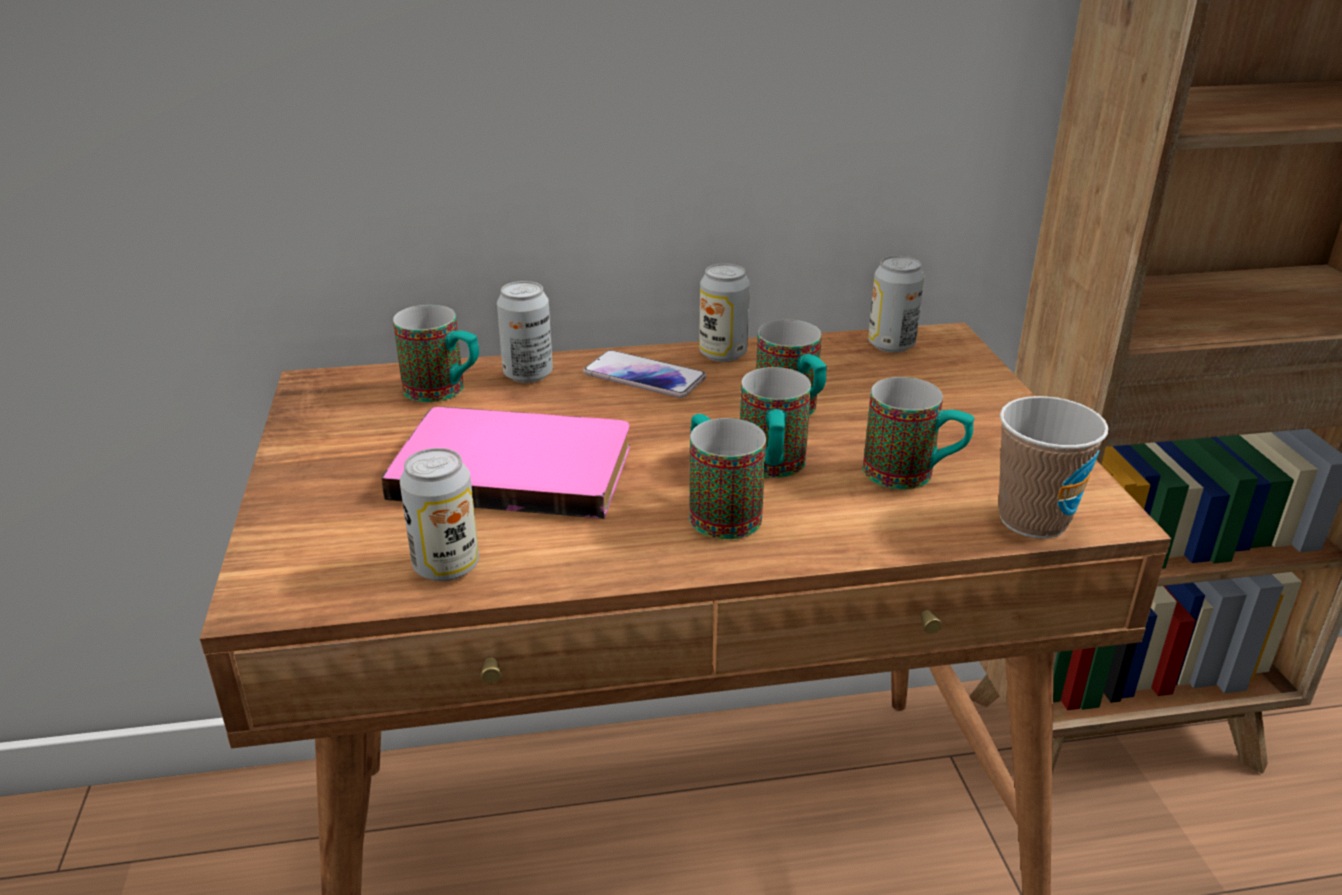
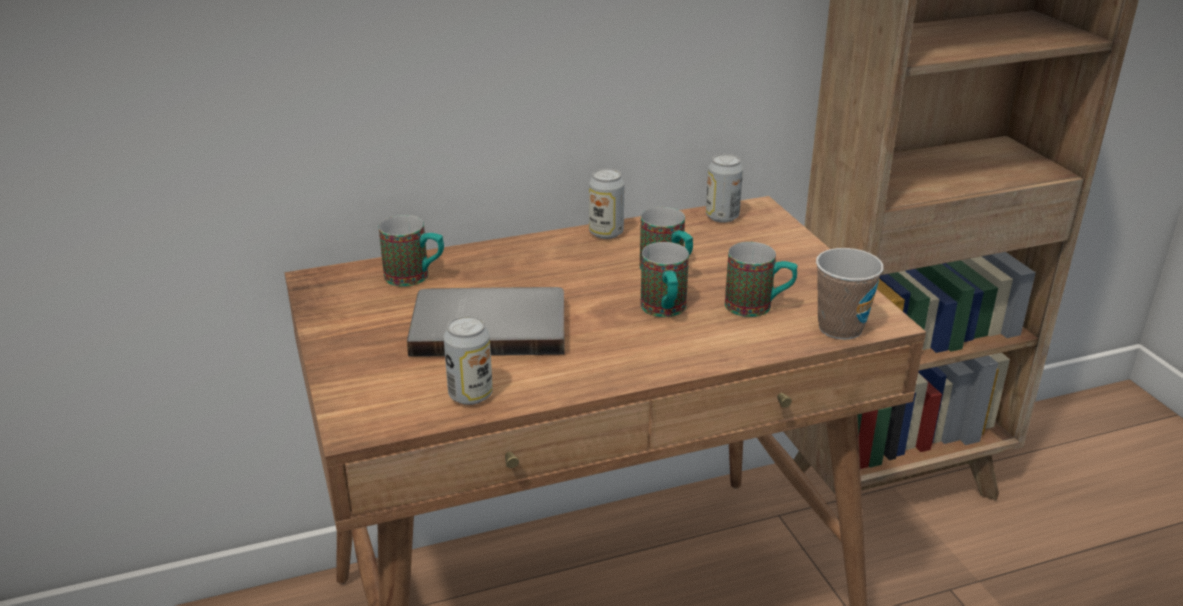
camera: 10 degrees left, 0 degrees up
pink book [381,407,630,519] -> grey book [407,287,564,357]
can [497,281,553,383] -> none
phone [583,350,706,398] -> none
mug [689,414,766,539] -> none

